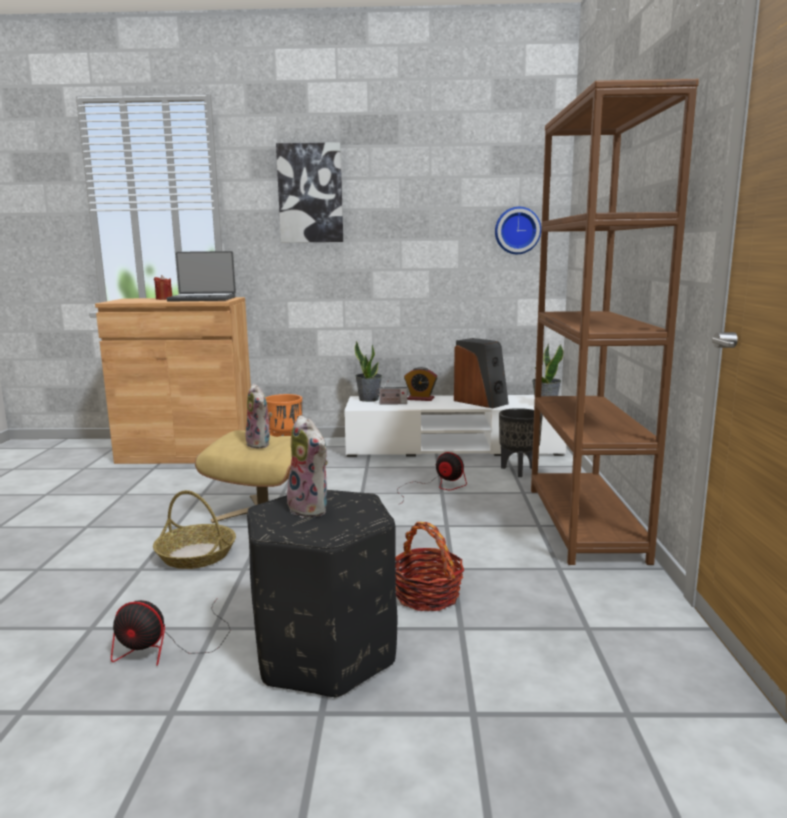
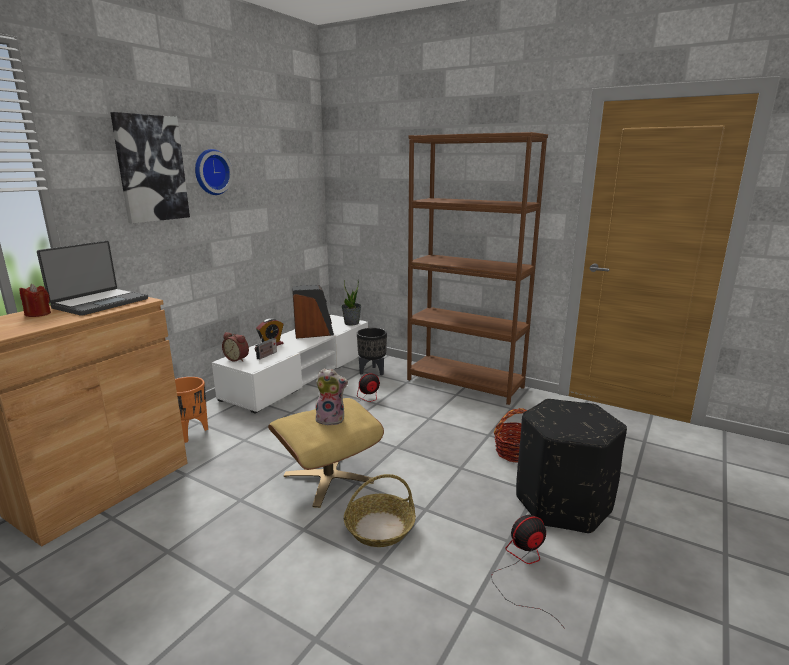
camera: 60 degrees left, 5 degrees up
fan [111,599,230,666] -> fan turned 150 degrees counterclockwise [491,515,565,629]
plush toy [287,415,328,518] -> none
potted plant [355,341,382,402] -> alarm clock [222,332,249,362]
wall clock [495,207,541,254] -> wall clock moved to [195,149,233,195]

